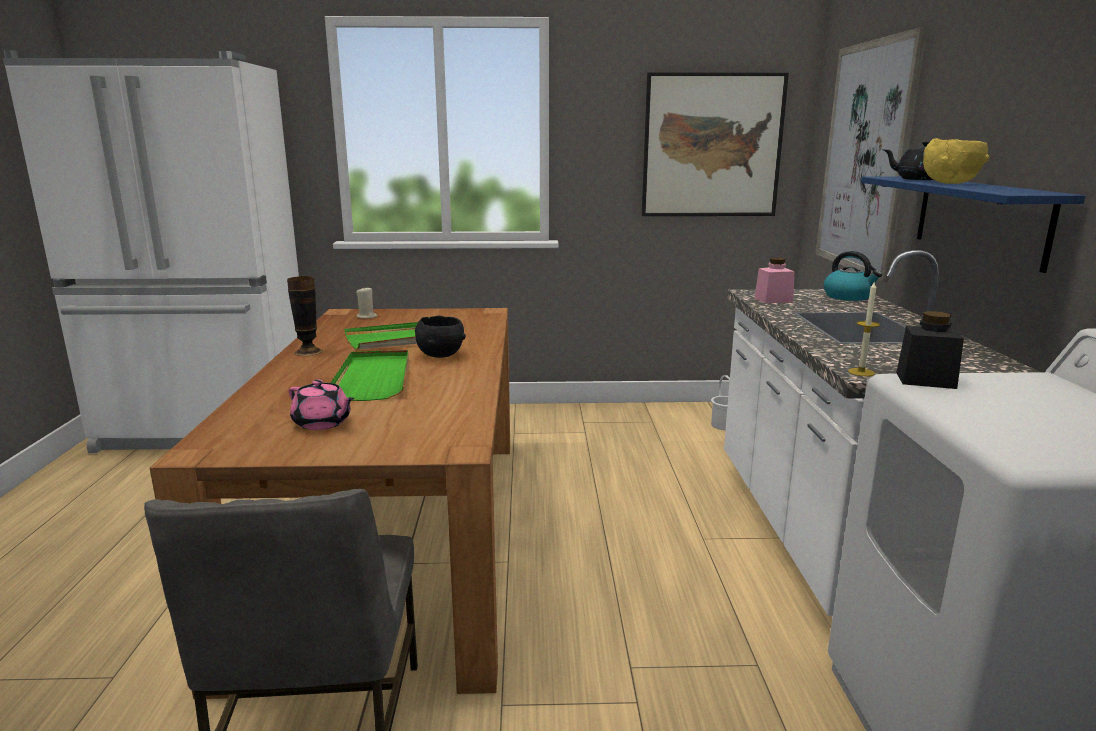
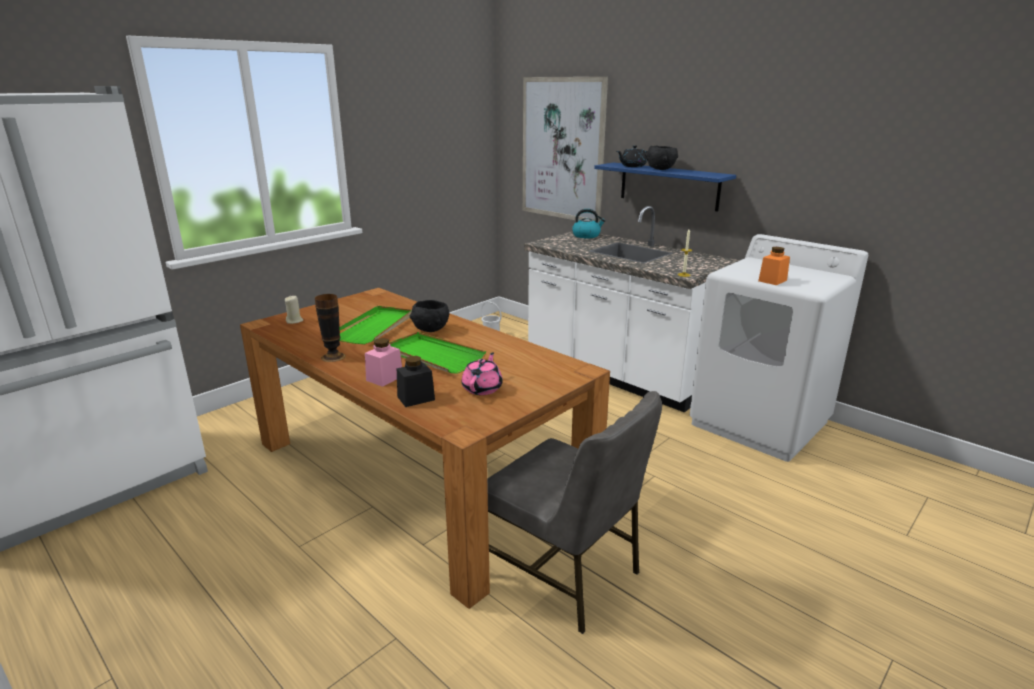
camera: 45 degrees left, 5 degrees up
pink teapot [289,380,355,430] -> pink teapot turned 60 degrees counterclockwise [461,353,503,395]
picture [642,72,789,216] -> none
pink jar [755,257,795,304] -> pink jar moved to [365,338,402,387]
black jar [896,311,964,389] -> black jar moved to [397,356,435,407]
yellow bowl [923,138,989,184] -> black bowl [645,145,678,170]
none -> orange jar [758,247,790,285]

